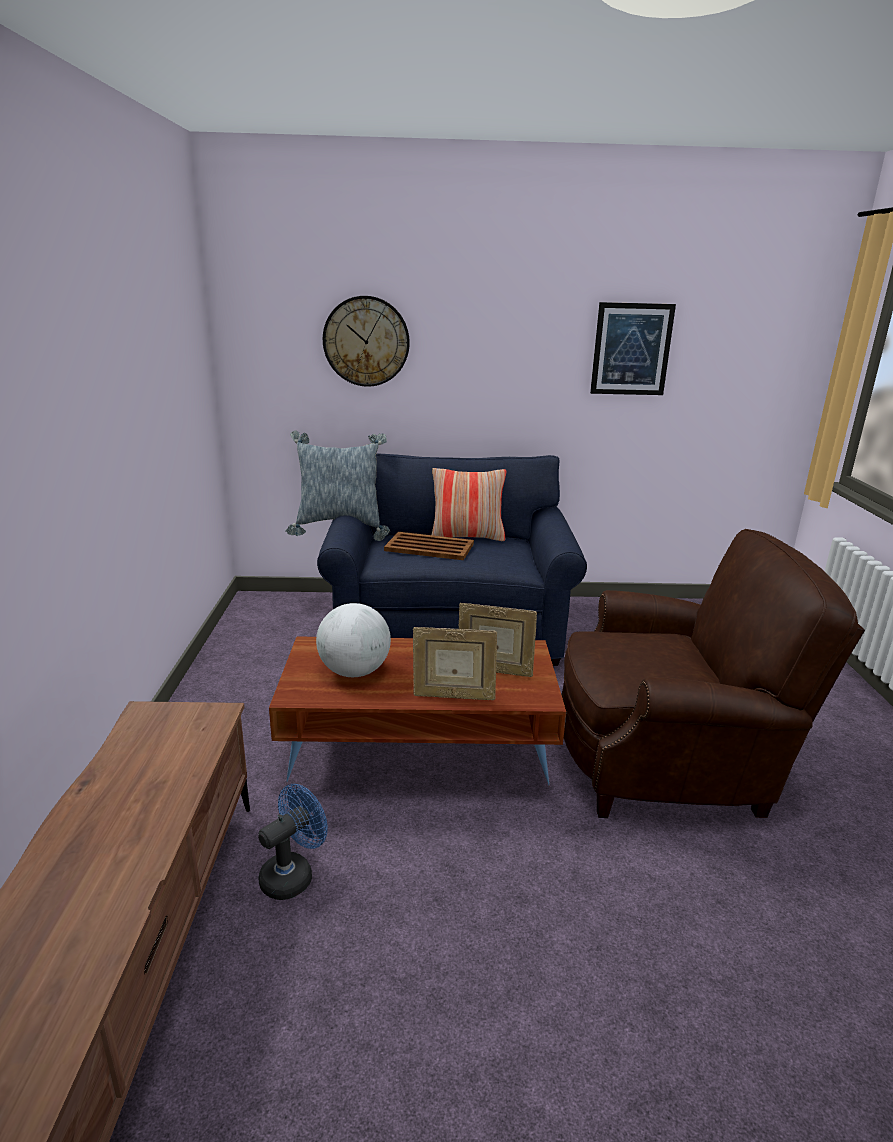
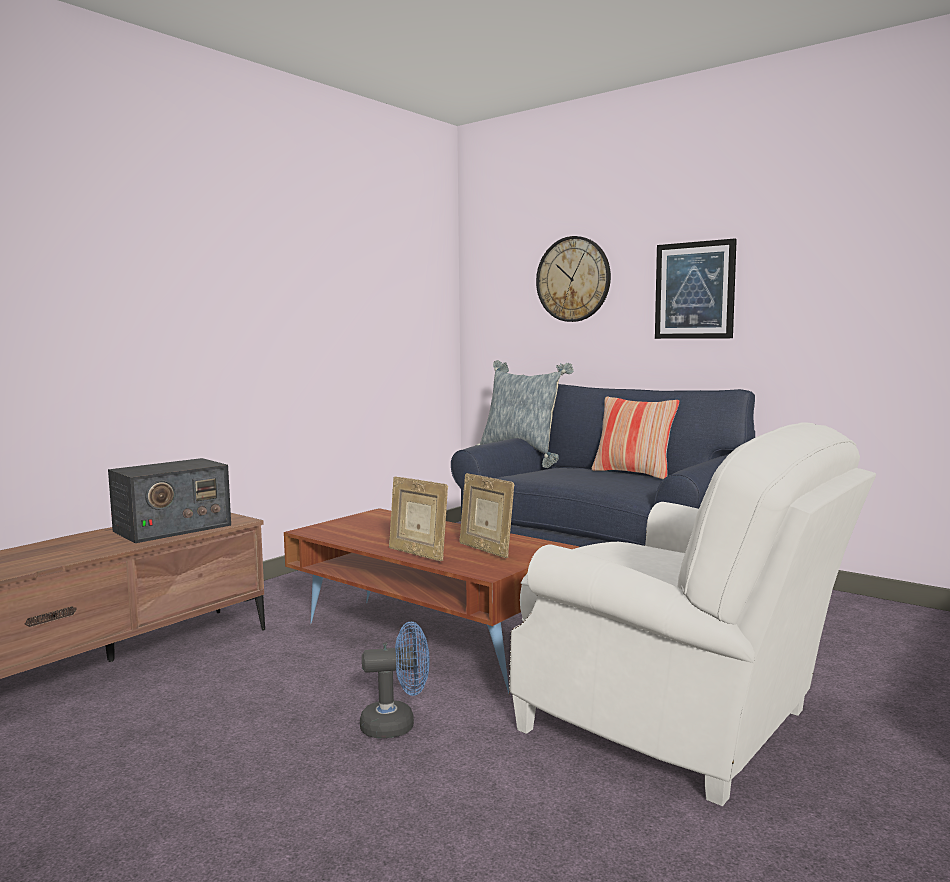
camera: 40 degrees right, 15 degrees down
blue fan [258,784,327,900] -> blue fan moved to [360,622,430,738]
globe [316,603,391,677] -> none
brown tray [384,532,474,560] -> none
brown armchair [561,529,865,818] -> white armchair [509,422,876,806]
picture [590,302,676,395] -> picture moved to [655,238,737,339]
none -> radio [108,458,231,543]

